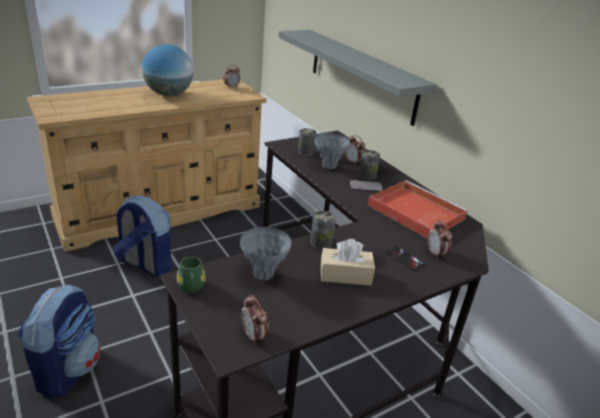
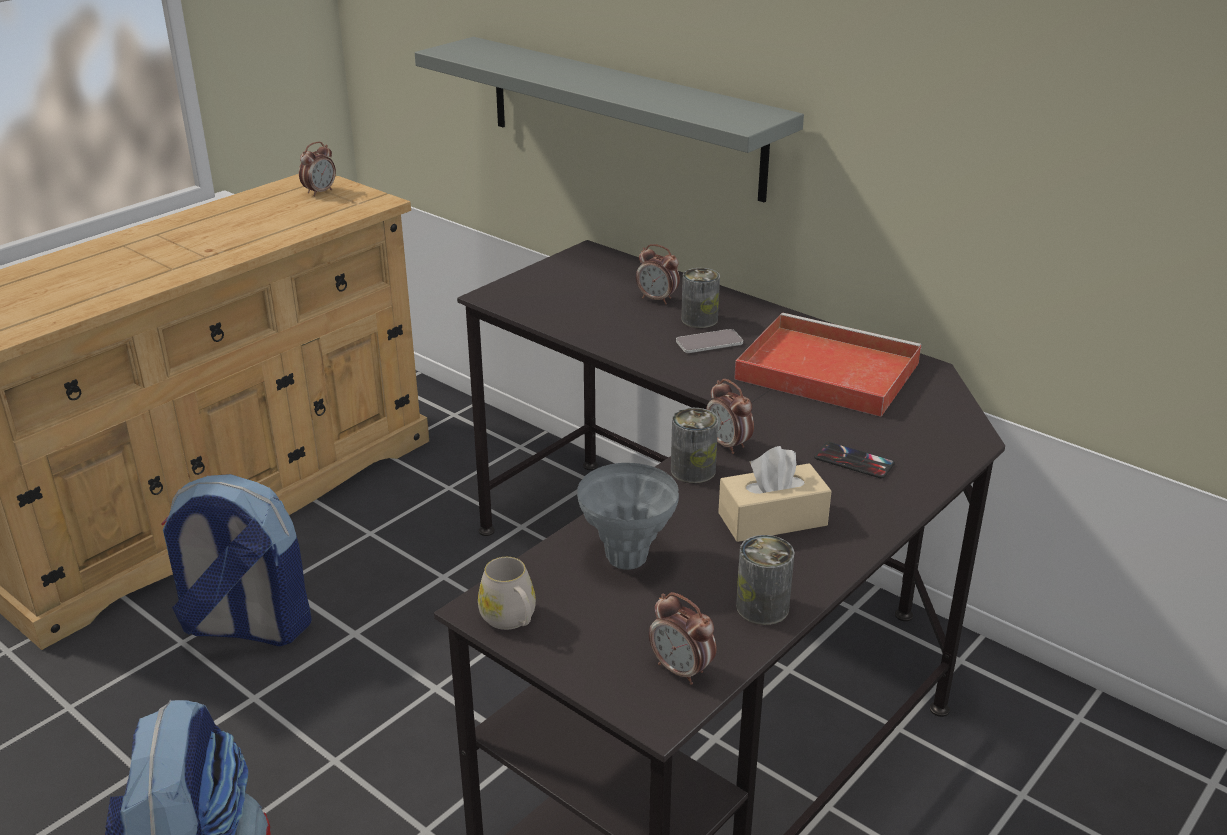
camera: 15 degrees left, 0 degrees up
globe [142,44,193,96] -> none
green mug [177,257,206,293] -> white mug [478,557,536,630]
can [298,128,317,156] -> can moved to [736,535,794,625]
grey vase [315,133,350,169] -> none
alarm clock [428,220,452,259] -> alarm clock moved to [706,379,754,454]

